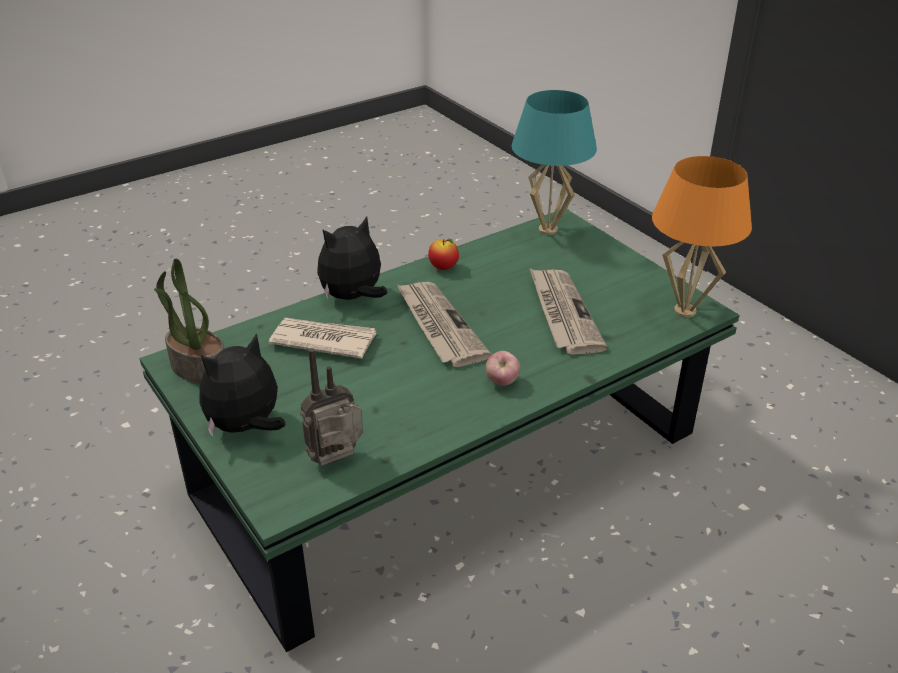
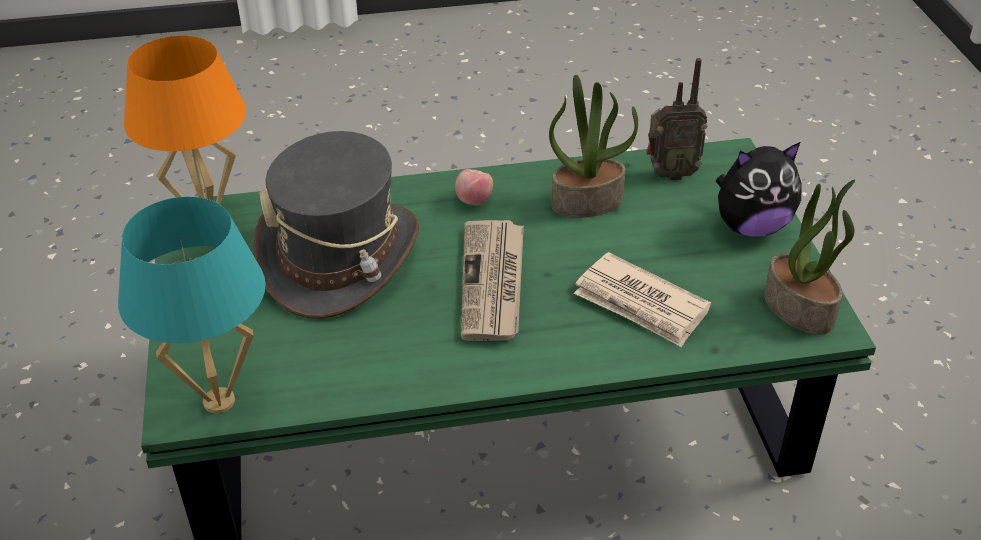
camera: 155 degrees left, 5 degrees up
plush toy [317,216,387,300] -> none
apple [428,239,459,270] -> none
newspaper [530,269,608,355] -> grey hat [253,131,420,319]
none -> potted plant [549,75,638,218]

